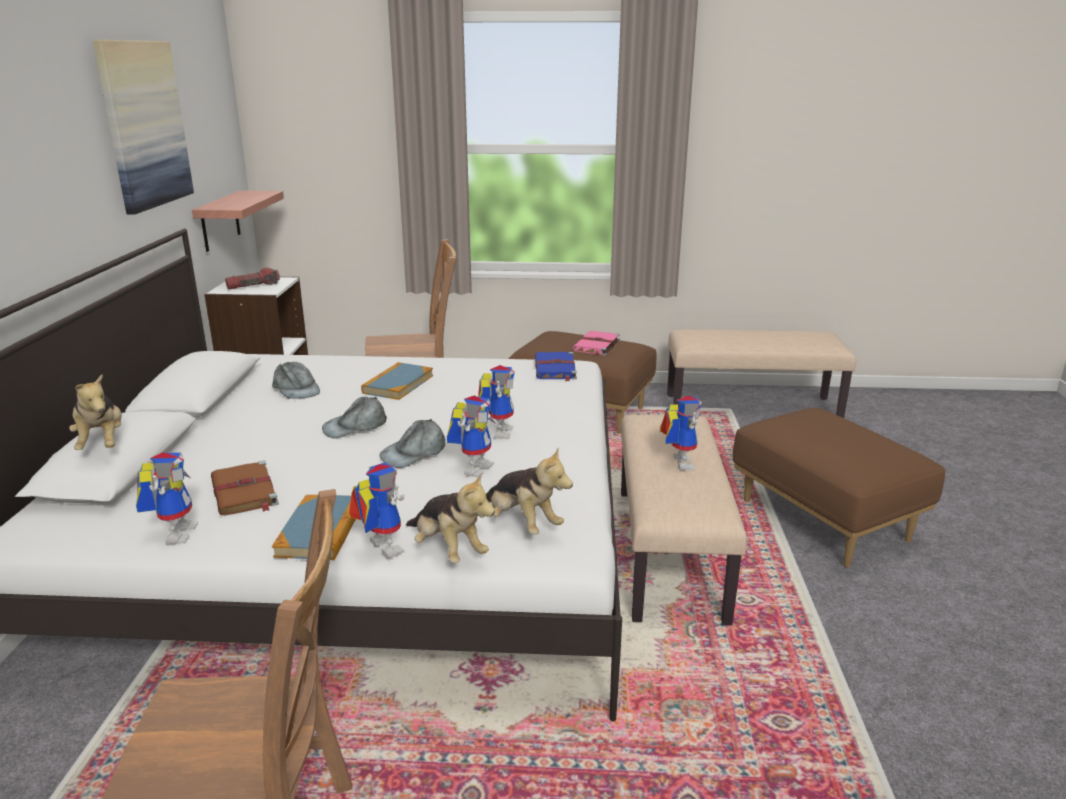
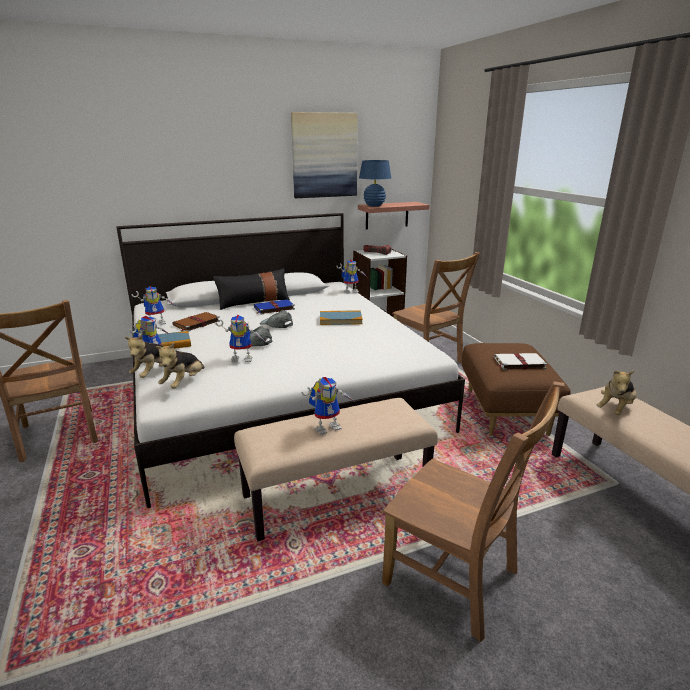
camera: 65 degrees right, 0 degrees up
plush toy [69,374,122,450] -> plush toy moved to [597,370,637,415]
grey cap [272,362,320,399] -> none
toy robot [478,365,515,439] -> toy robot moved to [336,260,368,294]
blue book [535,352,577,382] -> blue book moved to [254,299,295,315]
pink book [572,331,620,356] -> white book [494,353,547,370]
brown ottoman [732,407,945,567] -> brown chair [382,381,565,642]
none -> black pillow [213,268,290,310]
none -> blue table lamp [359,160,391,207]

